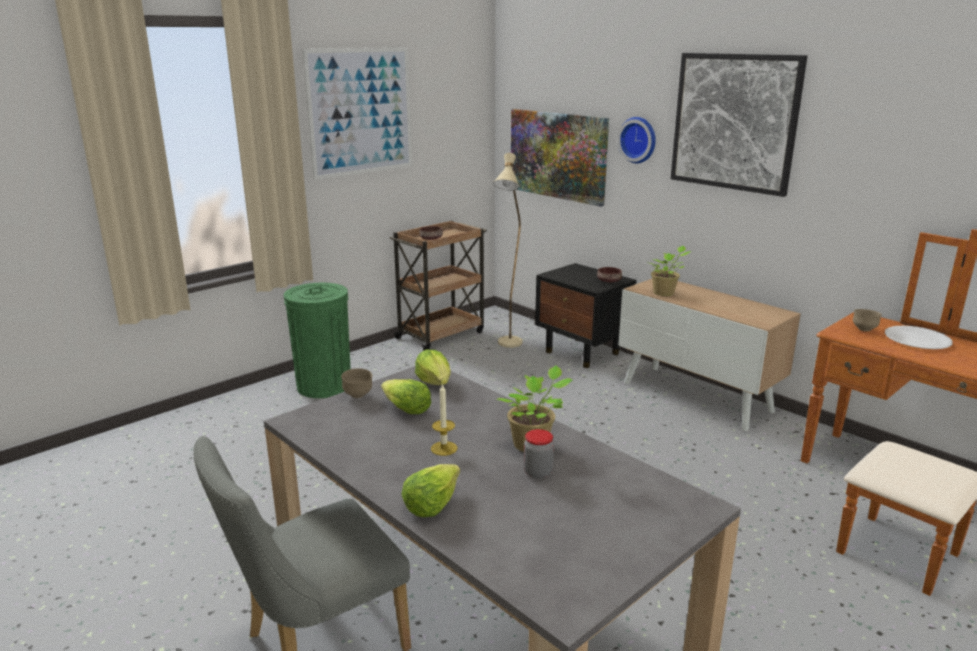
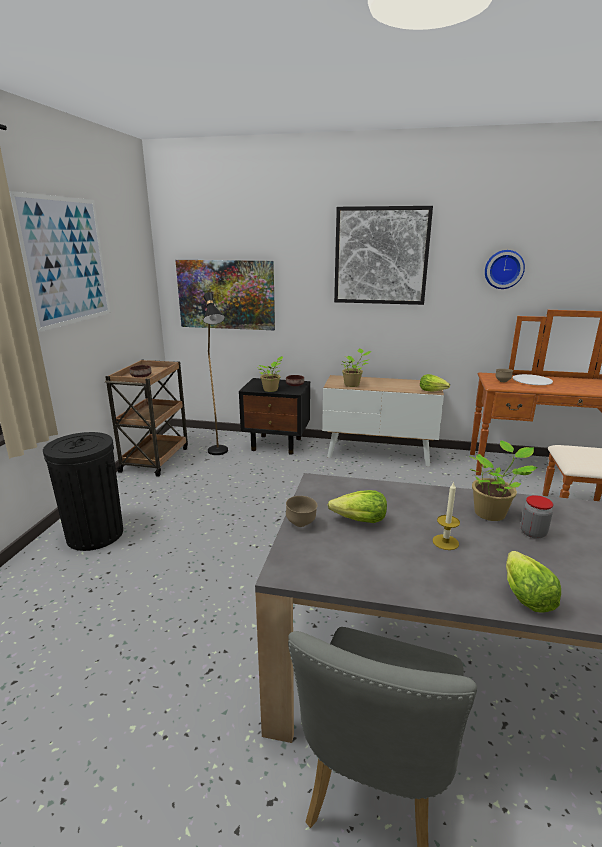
camera: 35 degrees left, 0 degrees up
green trash can [284,283,351,398] -> black trash can [43,432,123,551]
lettuce [415,350,451,385] -> lettuce moved to [420,374,450,392]
beige floor lamp [493,153,522,348] -> black floor lamp [203,292,228,455]
wall clock [617,117,656,163] -> wall clock moved to [485,250,525,289]
none -> potted plant [256,356,283,392]

